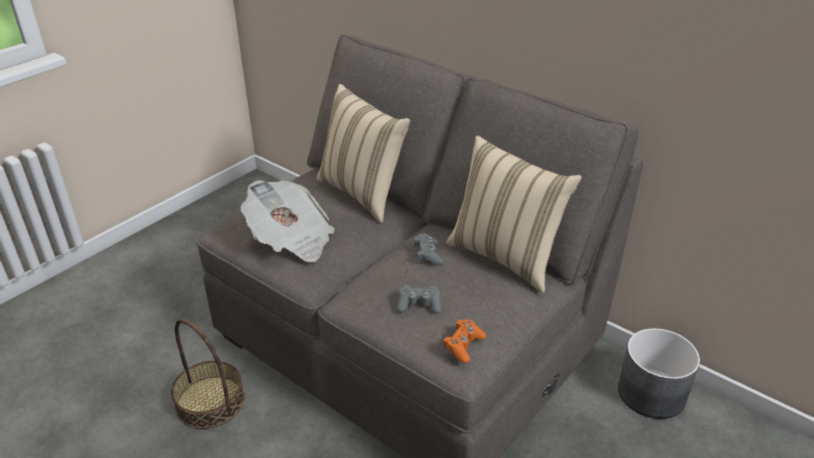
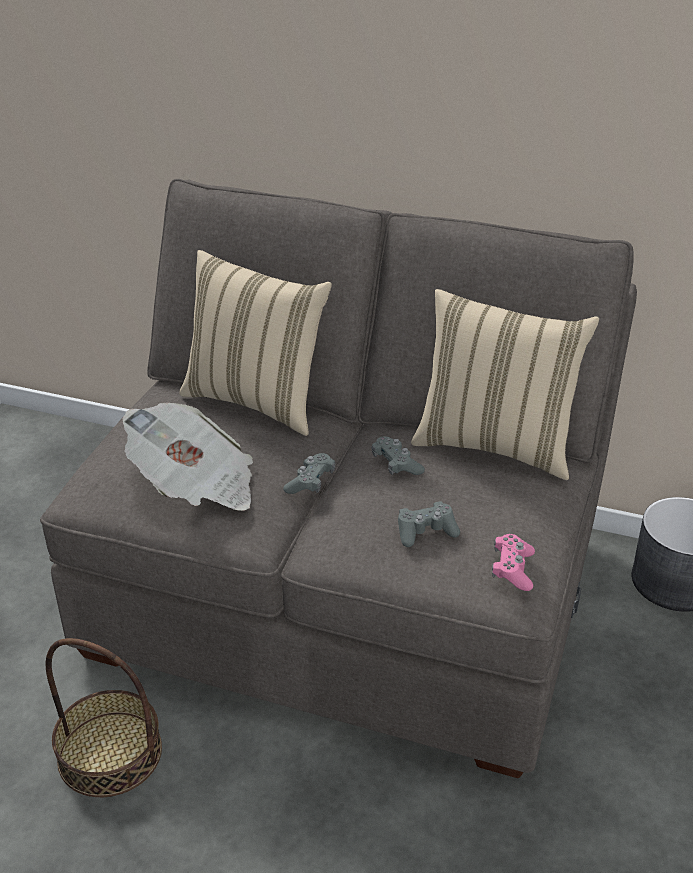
camera: 20 degrees left, 0 degrees up
orange game controller [443,319,486,363] -> pink game controller [492,534,535,591]
none -> grey game controller [283,453,336,494]

